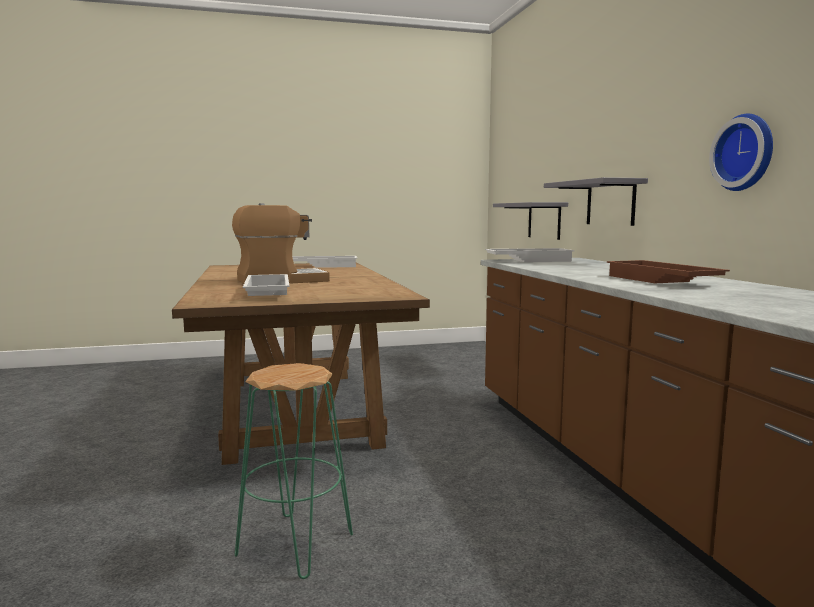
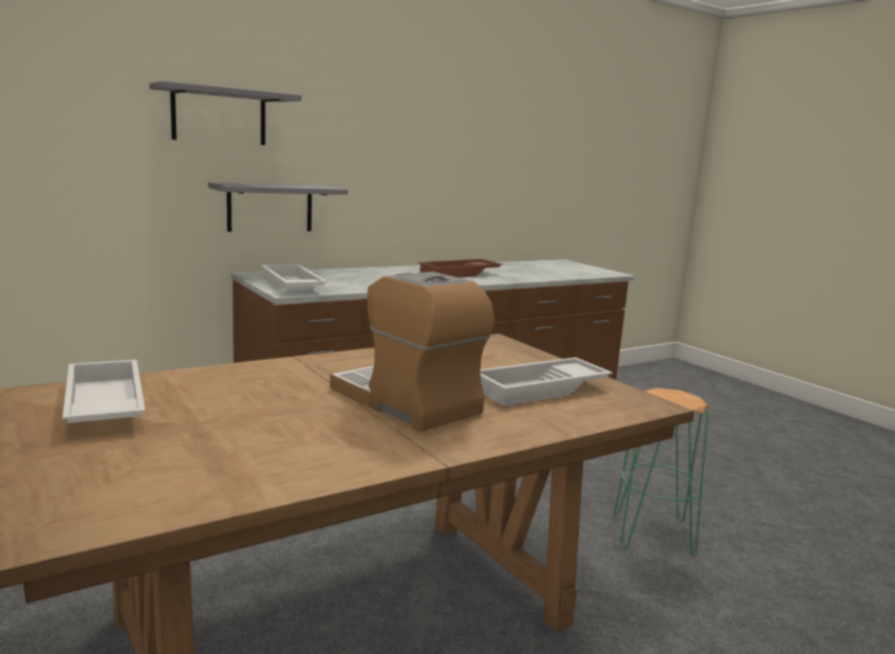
camera: 110 degrees left, 5 degrees up
grey shelf [493,202,568,240] -> grey shelf moved to [149,81,302,145]
wall clock [709,113,773,191] -> none

